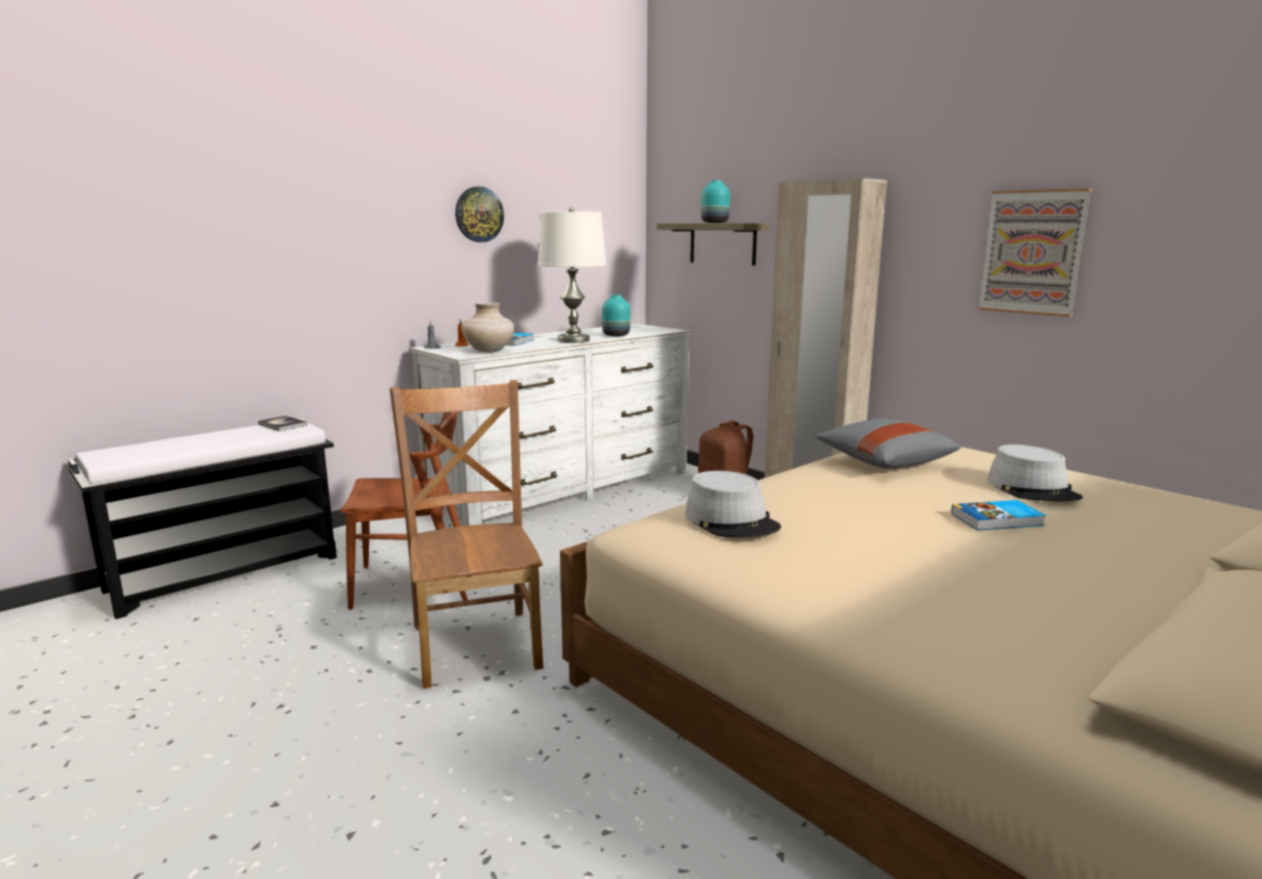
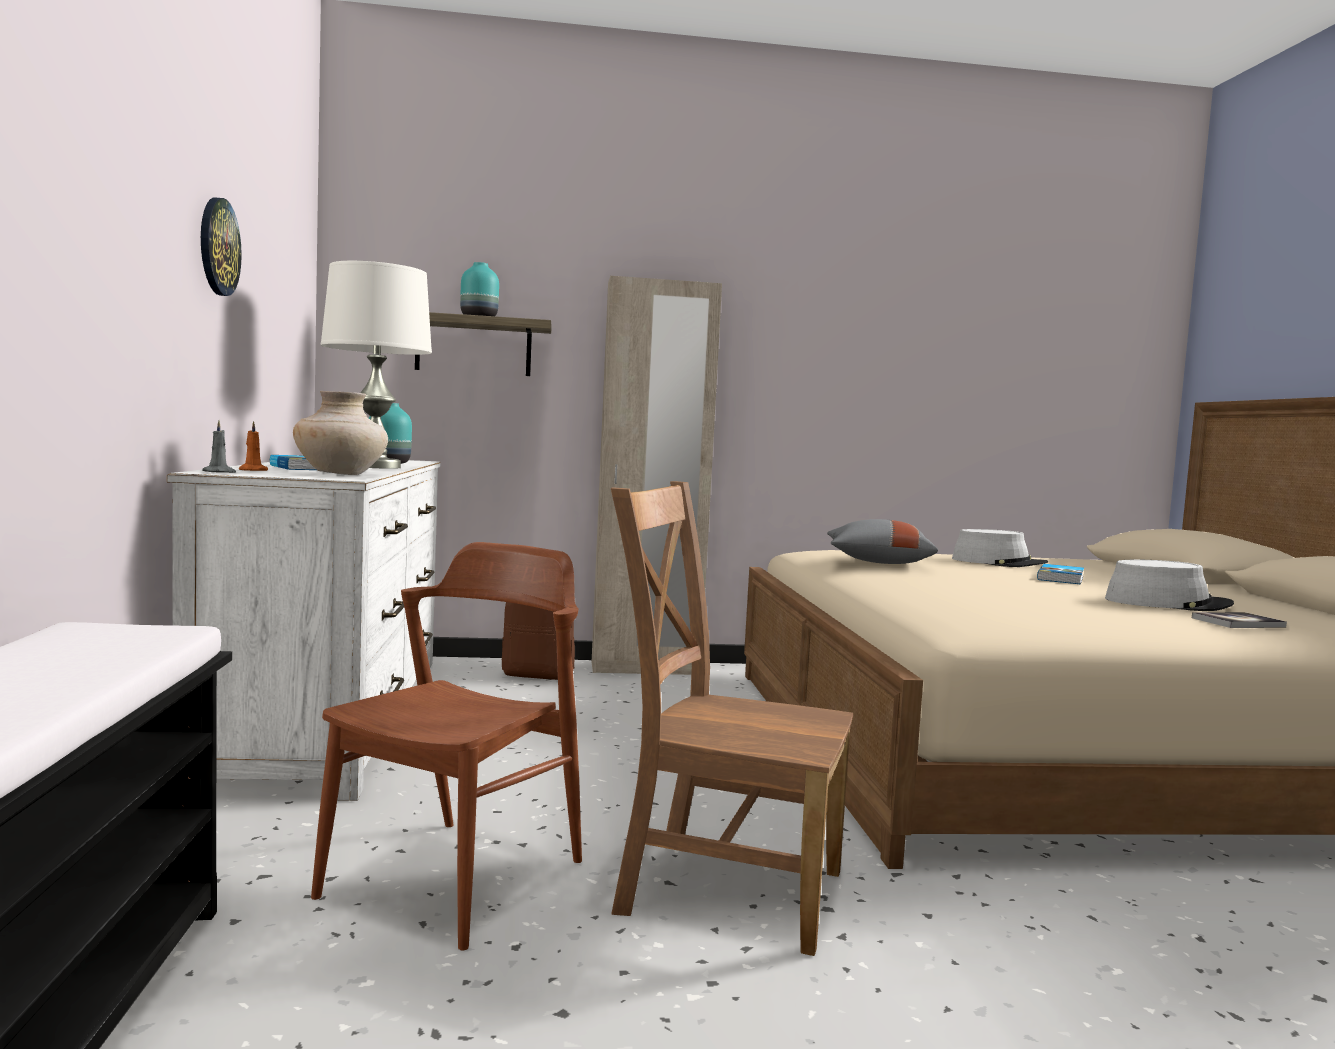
camera: 55 degrees left, 10 degrees down
book [258,416,308,431] -> book moved to [1192,612,1287,628]
grey hat [685,471,781,537] -> grey hat moved to [1105,560,1234,611]
picture [978,188,1092,317] -> none

